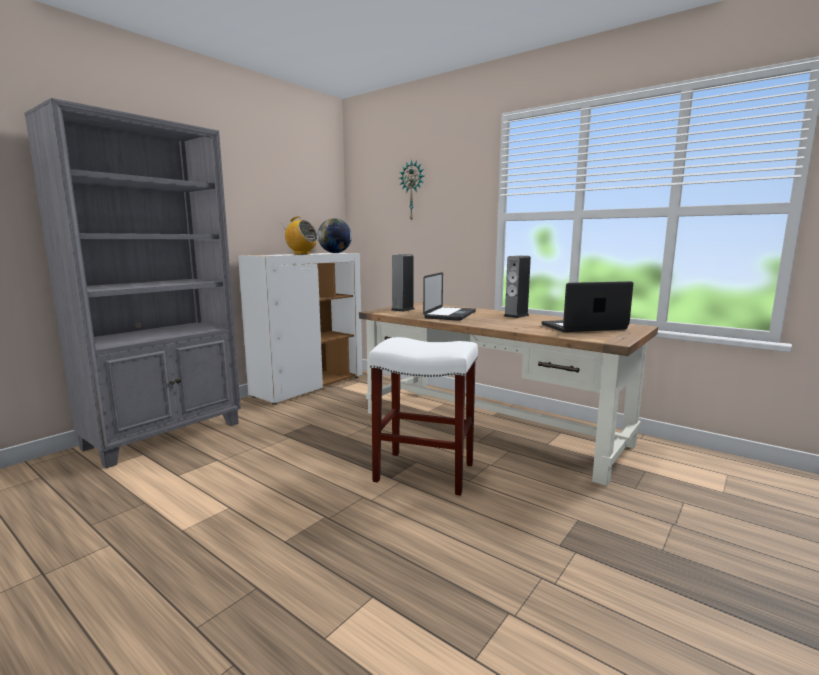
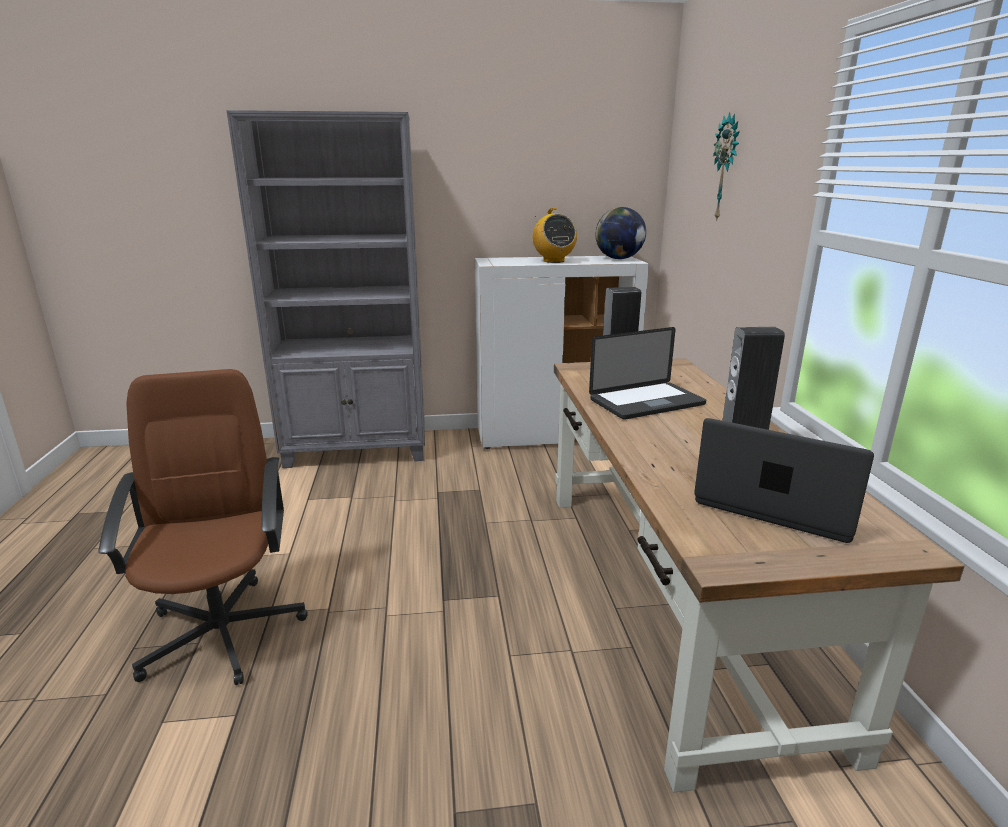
camera: 45 degrees right, 10 degrees up
white stool [369,337,478,496] -> none
none -> brown office chair [98,369,308,685]

